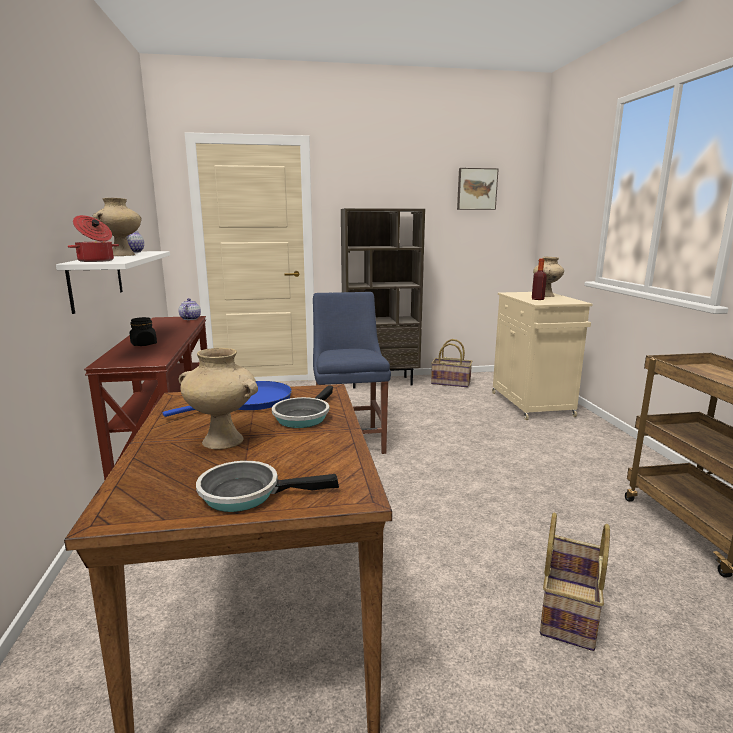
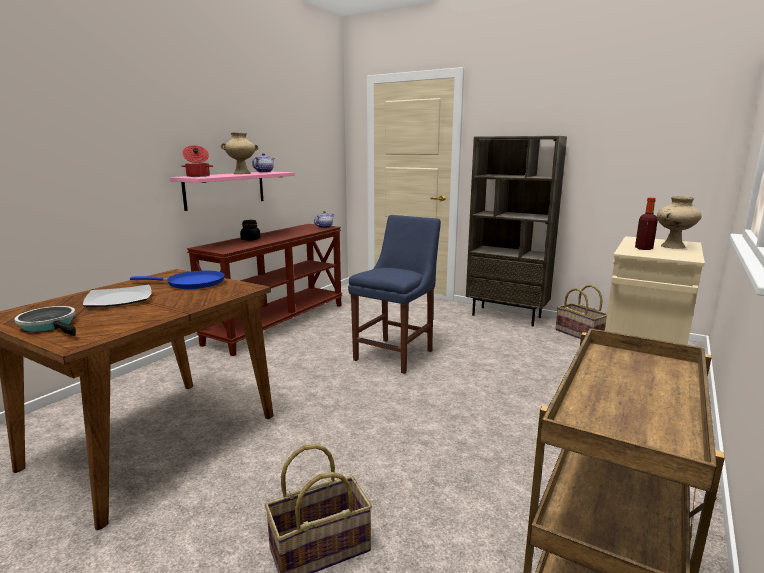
camera: 40 degrees right, 0 degrees up
white shelf [56,251,170,314] -> pink shelf [170,172,295,211]
beige vase [178,348,258,449] -> plate [83,285,152,307]
frying pan [272,385,333,428] -> none
picture [457,168,499,210] -> none

